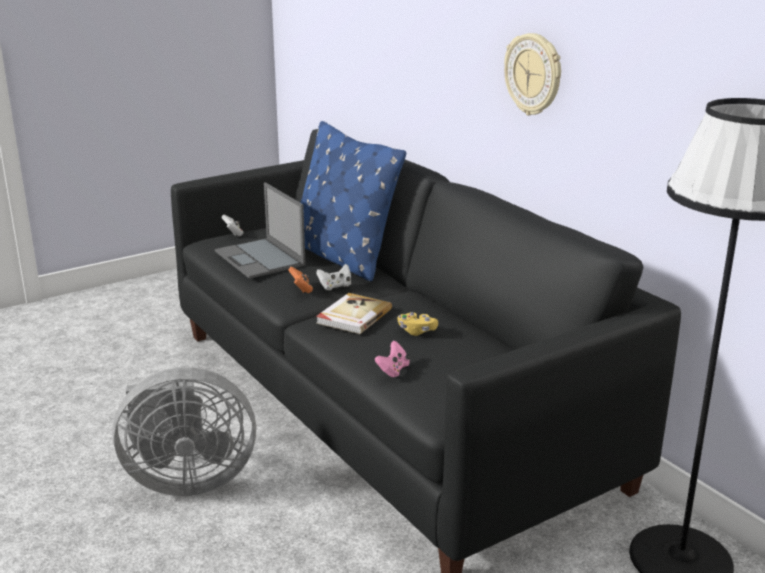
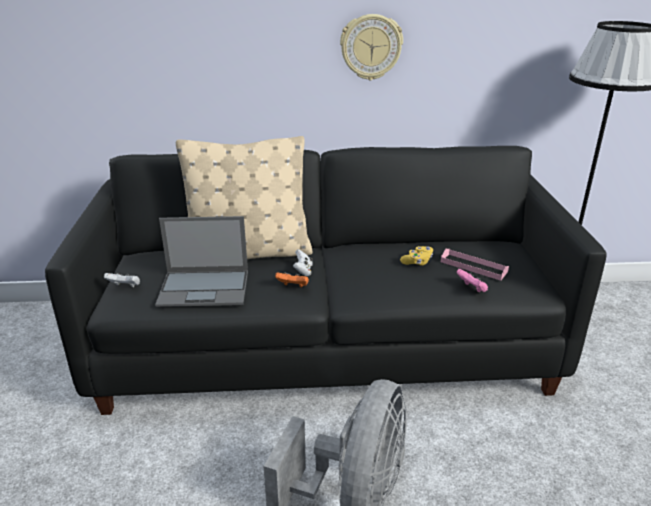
camera: 60 degrees left, 5 degrees up
blue pillow [300,121,406,281] -> beige pillow [176,136,312,259]
book [316,293,392,334] -> none
none -> pink tray [441,249,509,281]

